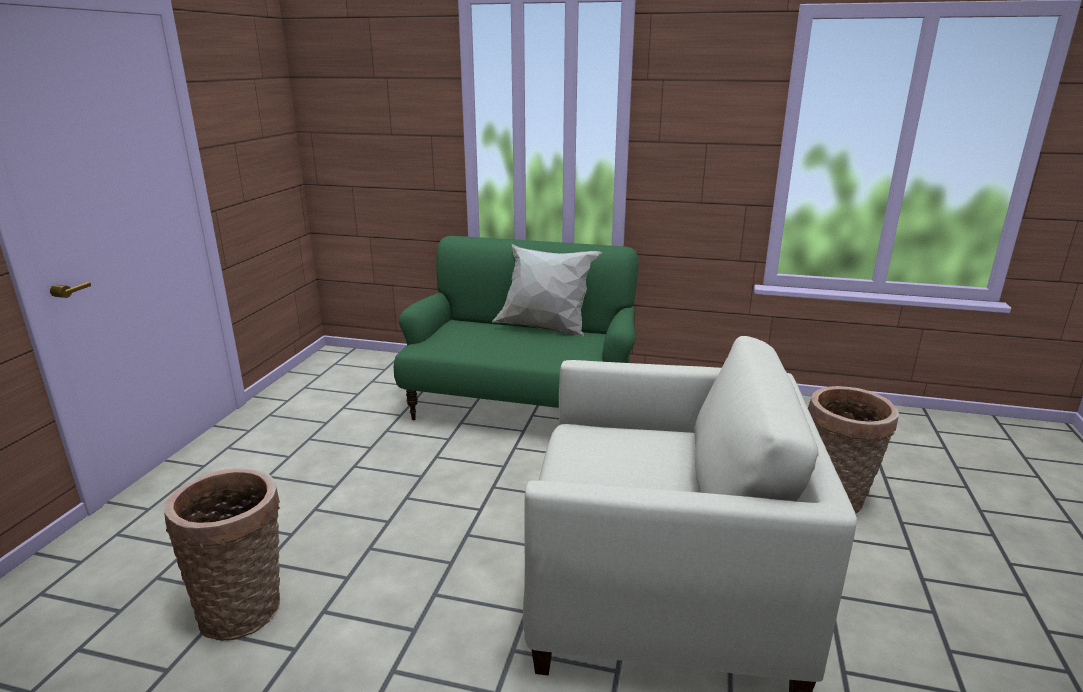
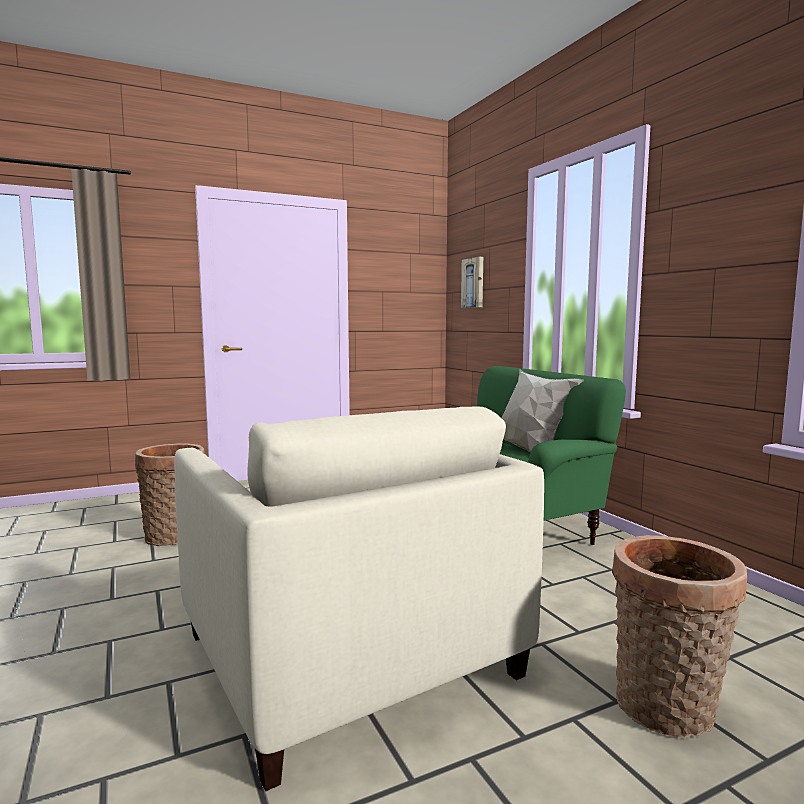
camera: 50 degrees right, 15 degrees down
none -> picture [461,257,483,308]

